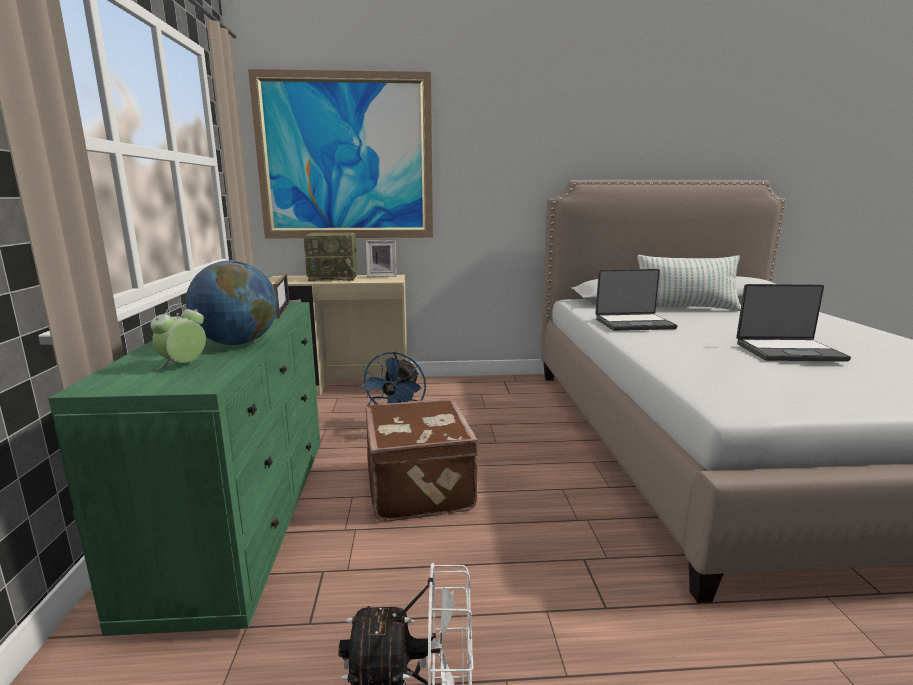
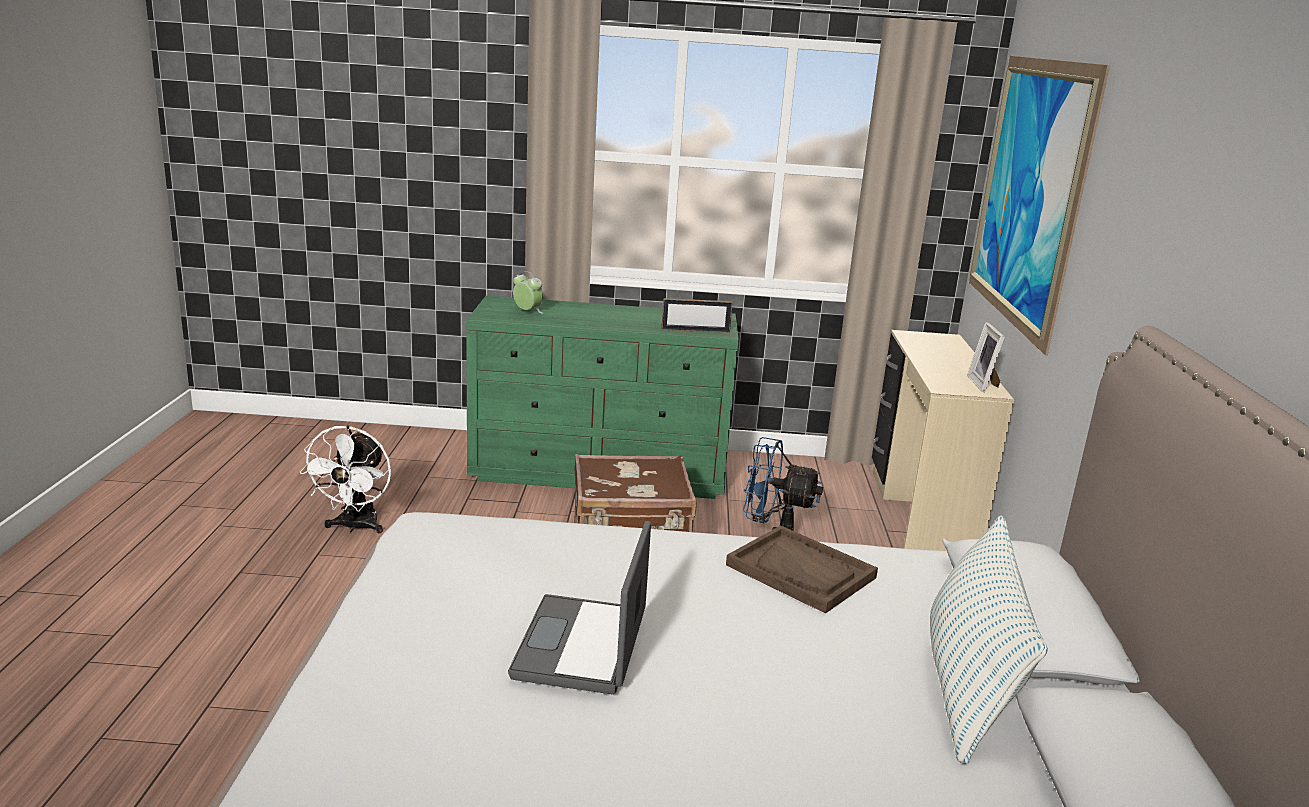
camera: 95 degrees right, 5 degrees up
globe [186,261,277,345] -> none
radio [304,233,357,281] -> none
laptop [595,269,677,331] -> brown tray [726,525,878,613]

